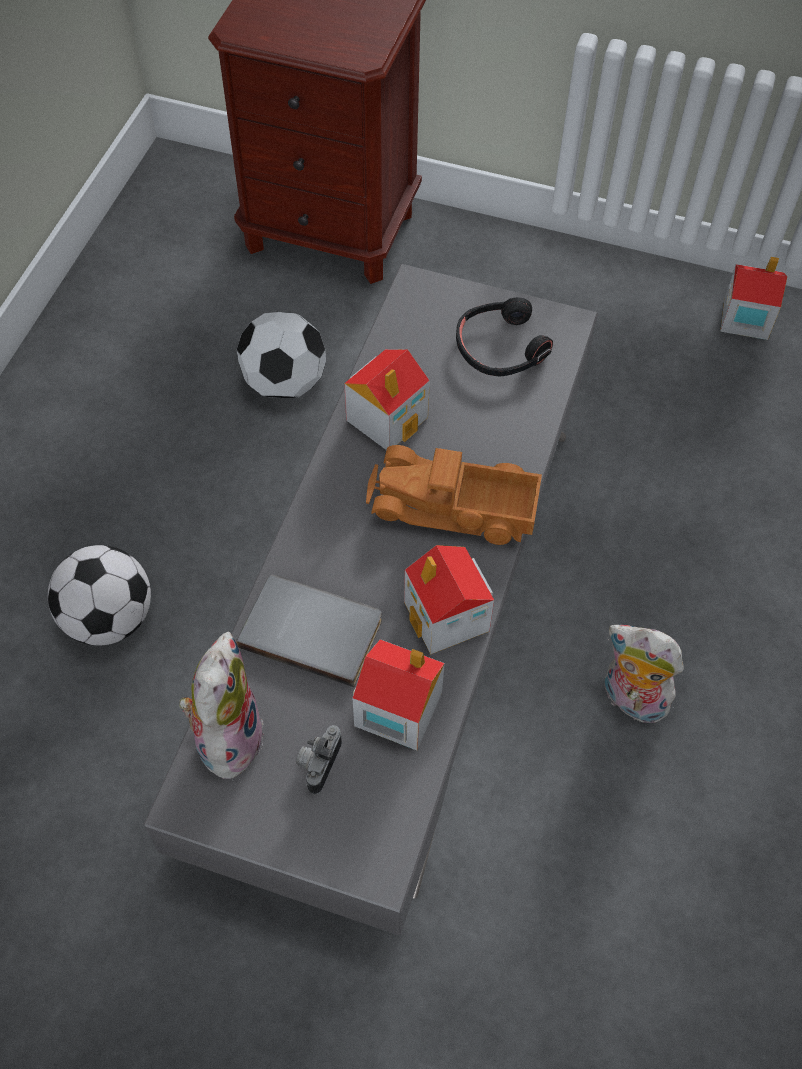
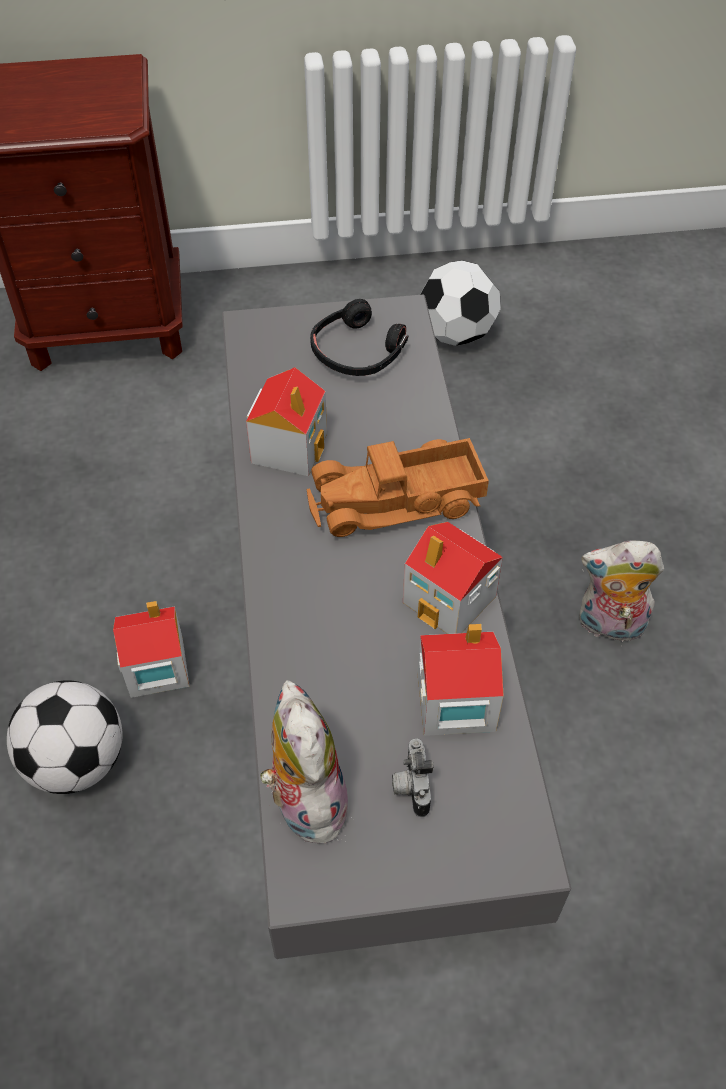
camera: 25 degrees left, 5 degrees down
grey book [236,575,382,687] -> none
football [237,312,326,398] -> football moved to [420,260,501,346]
toy house [720,257,787,340] -> toy house moved to [113,601,190,698]

